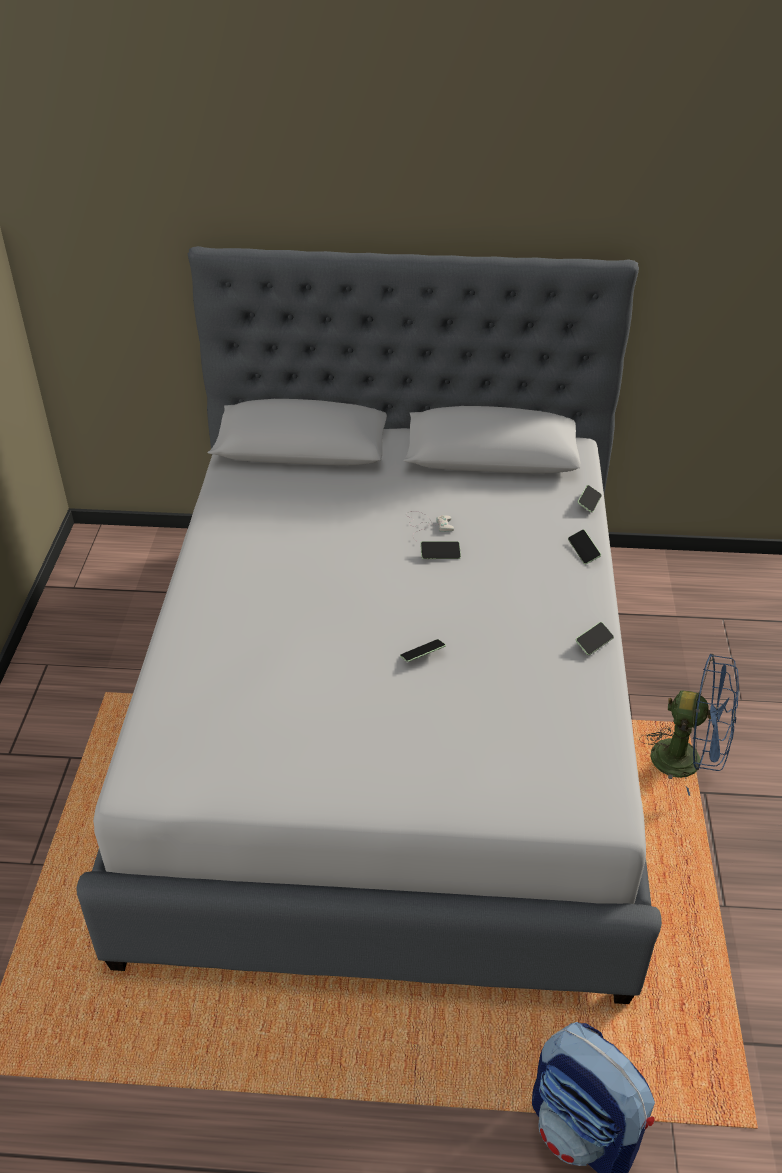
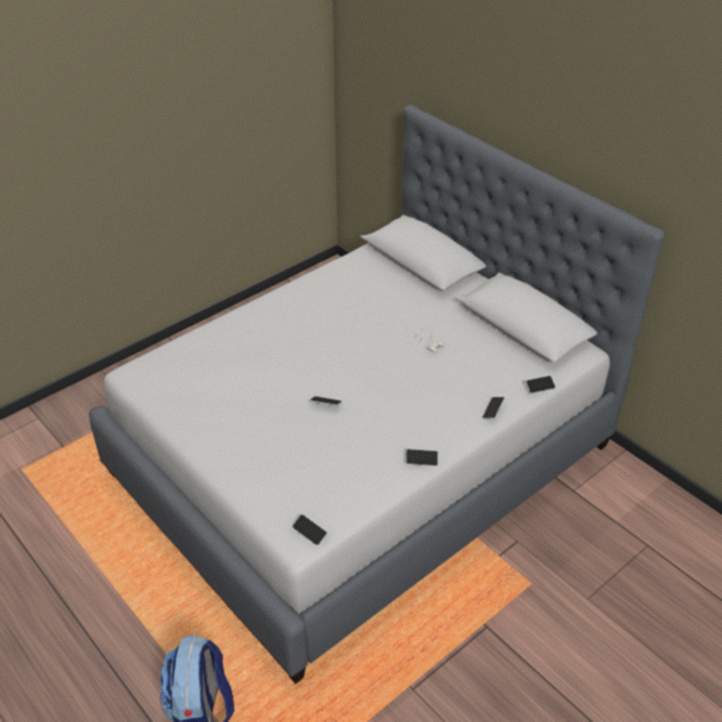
camera: 45 degrees right, 0 degrees up
phone [420,541,461,559] -> phone moved to [292,514,327,546]
blue fan [639,654,739,796] -> none

